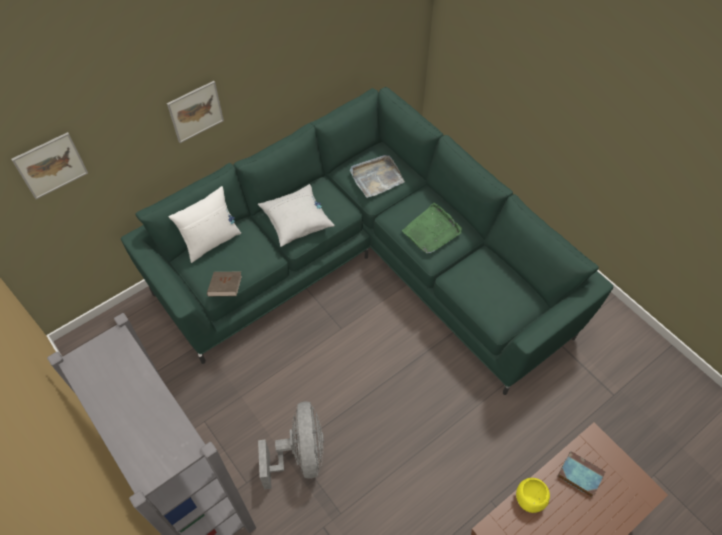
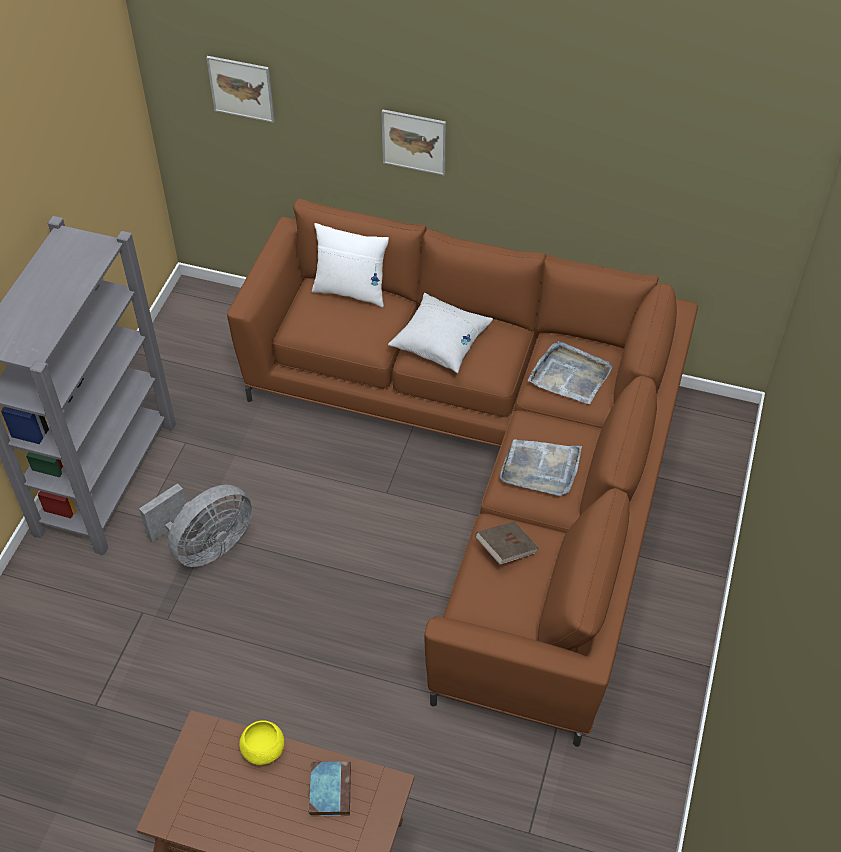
camera: 55 degrees right, 5 degrees down
green sofa [121,87,613,395] -> brown sofa [227,199,698,747]
brown book [207,272,242,296] -> brown book moved to [475,521,539,565]
green tray [402,203,462,254] -> grey tray [500,439,582,496]

